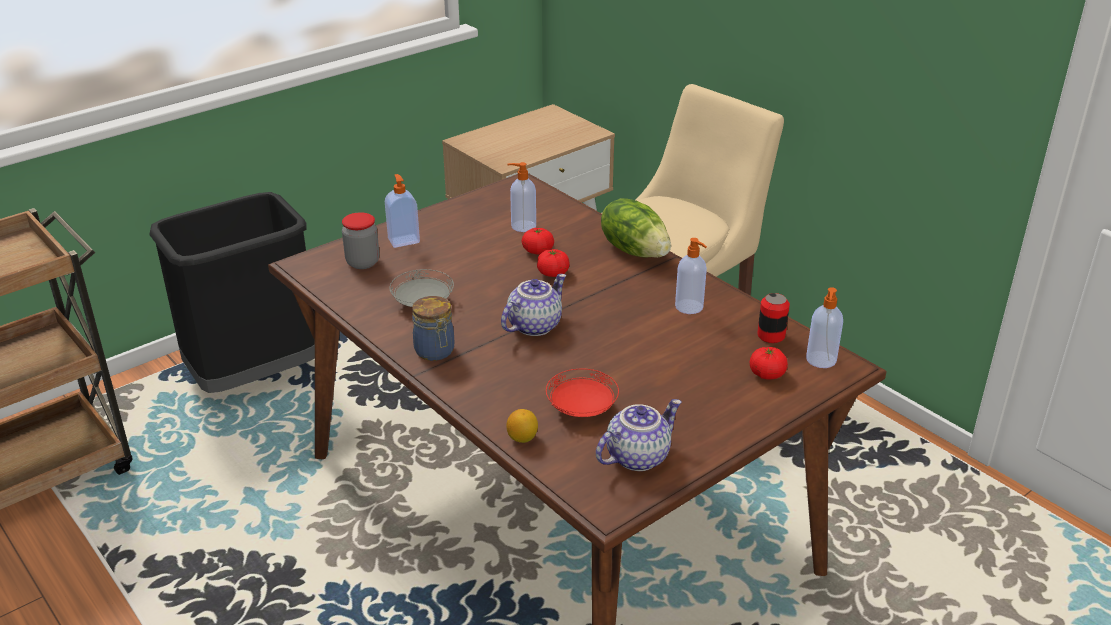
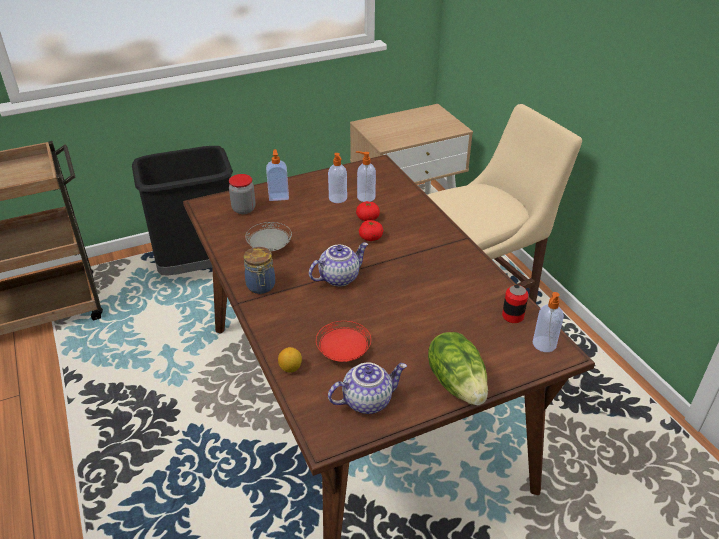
camera: 15 degrees right, 5 degrees up
lettuce [601,198,671,258] -> lettuce moved to [428,332,488,405]
soap dispenser [675,238,707,314] -> soap dispenser moved to [328,153,347,203]
tomato [750,347,788,379] -> none

